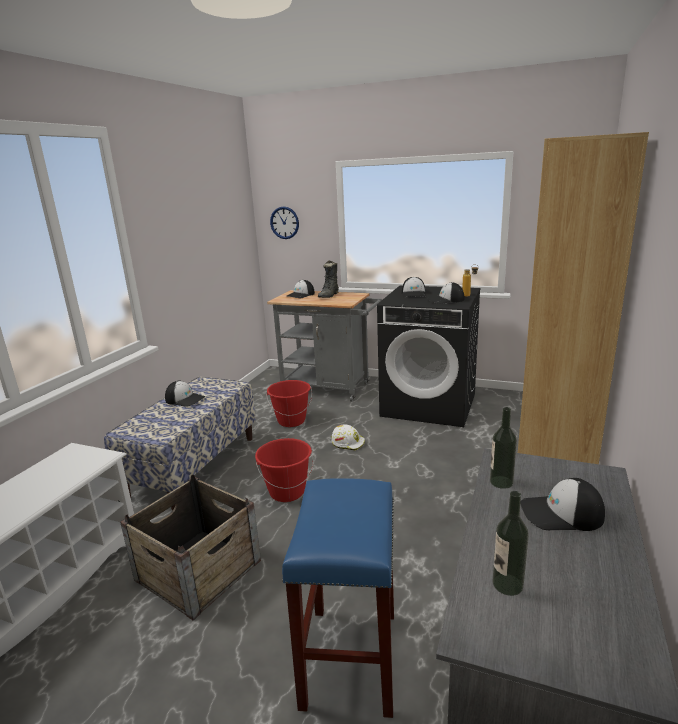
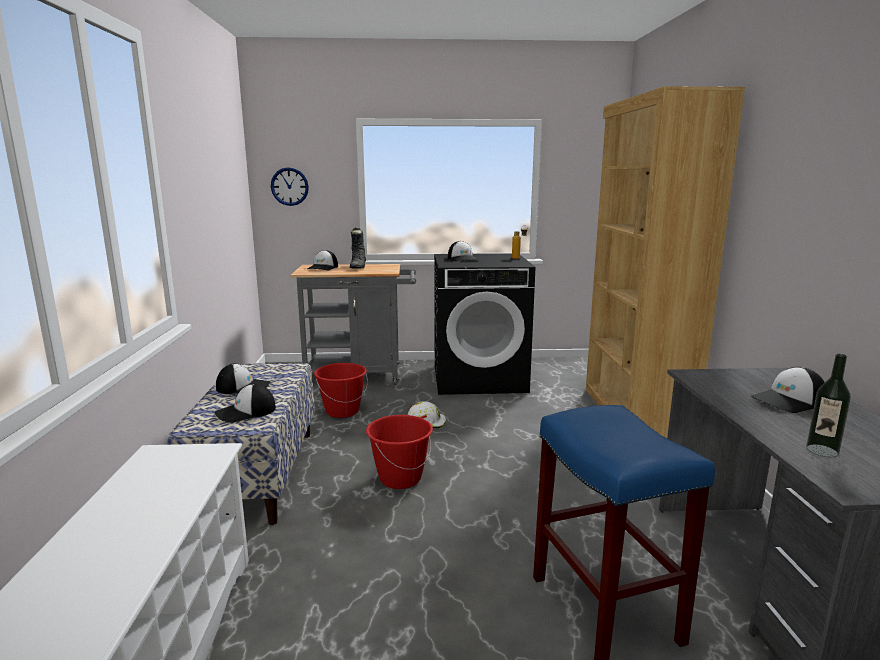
camera: 25 degrees left, 5 degrees down
crate [120,475,261,620] -> none
cap [427,282,464,304] -> cap moved to [215,384,276,423]
bottle [490,407,517,489] -> none

